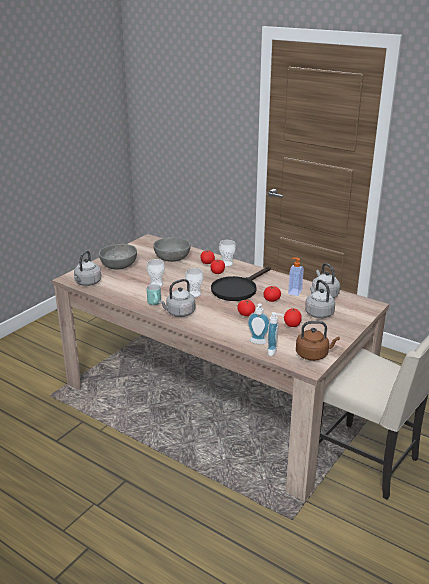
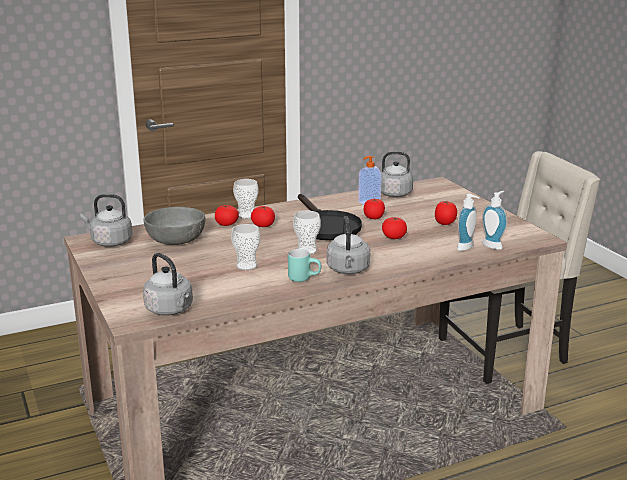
camera: 60 degrees left, 5 degrees down
grey bowl [99,244,137,270] -> none
brown kettle [296,321,340,361] -> none
grey kettle [305,280,335,318] -> grey kettle moved to [80,194,133,247]

